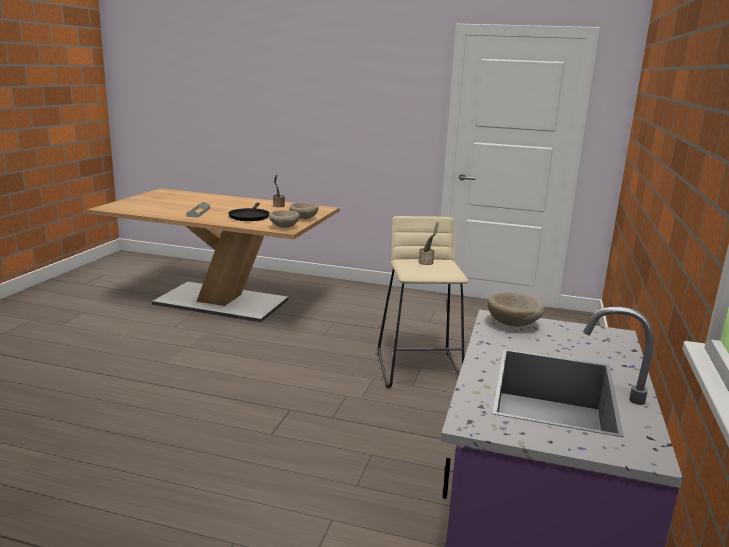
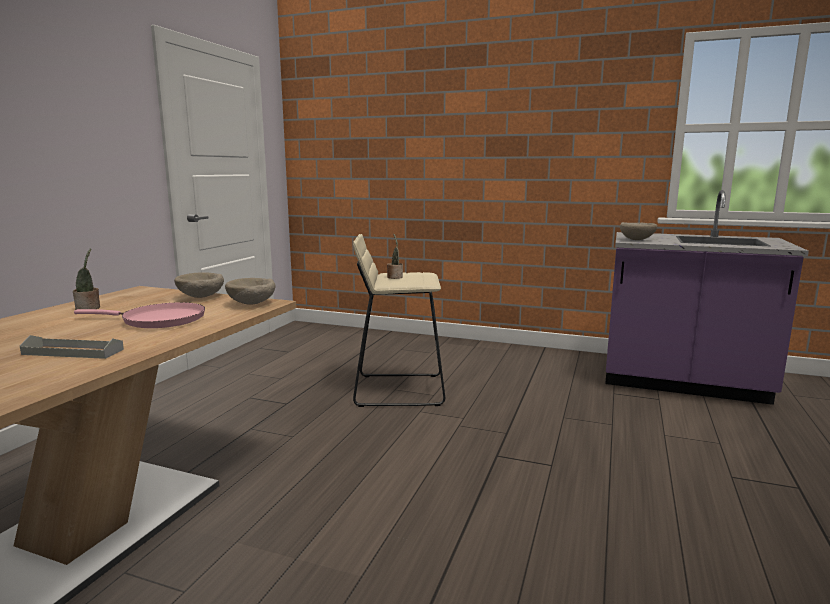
camera: 85 degrees left, 5 degrees down
black frying pan [228,203,270,221] -> pink frying pan [74,302,205,328]

